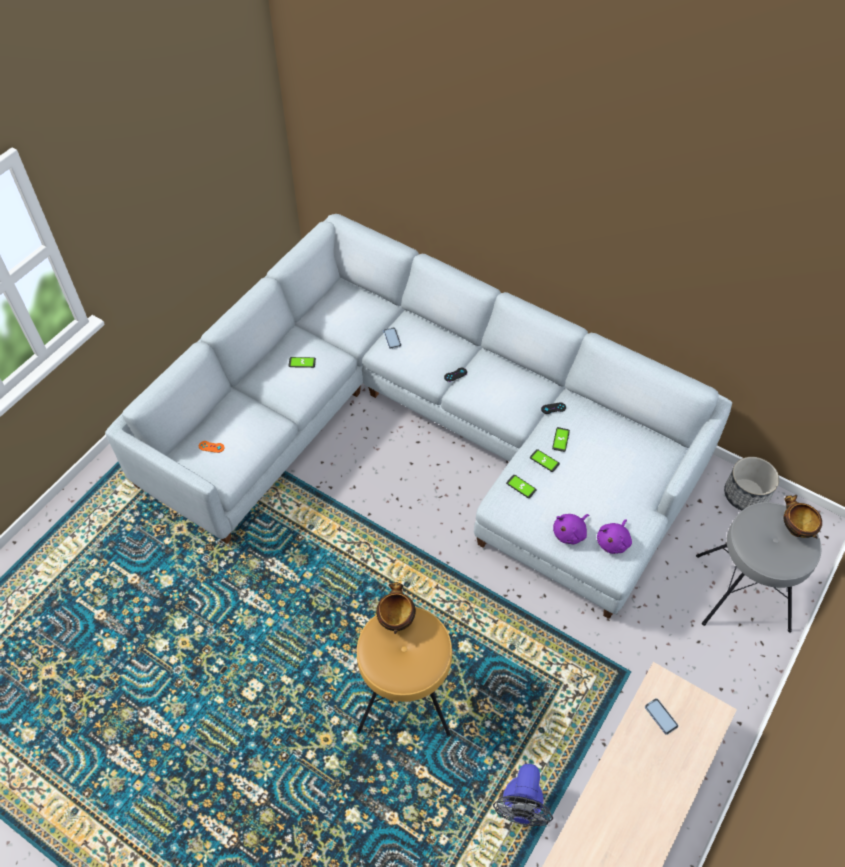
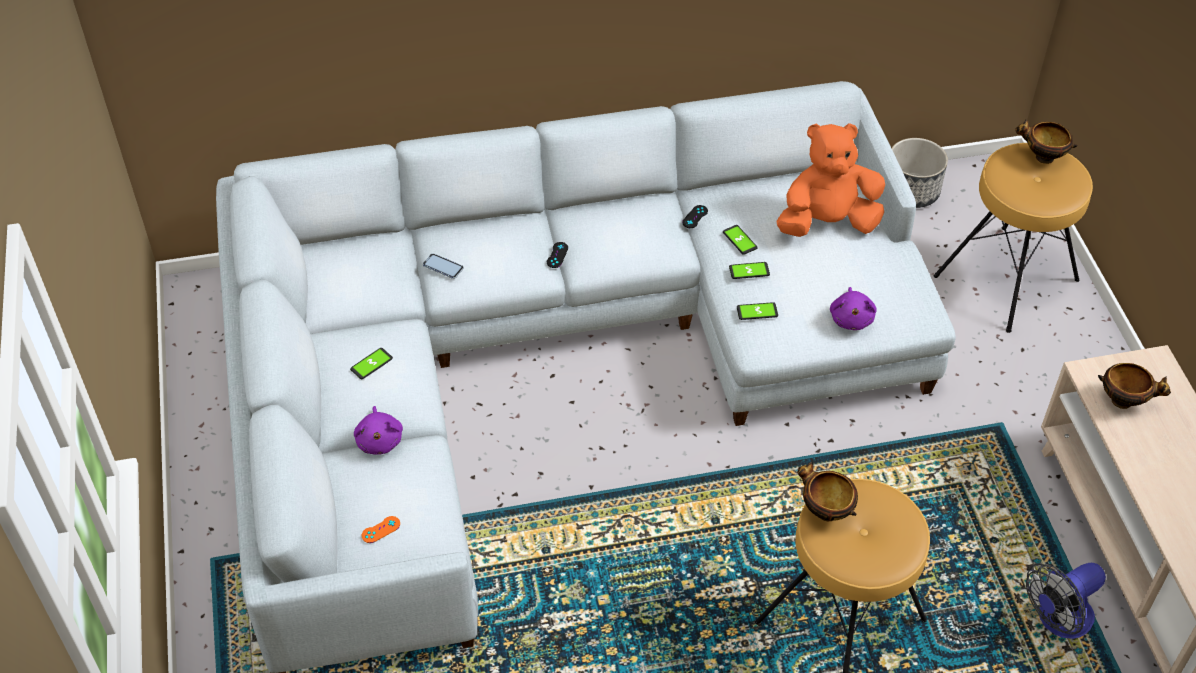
camera: 45 degrees left, 5 degrees down
fan [493,764,553,826] -> fan turned 90 degrees clockwise [1026,563,1106,639]
purple plush toy [597,519,632,554] -> purple plush toy moved to [354,406,403,455]
phone [645,698,678,735] -> bowl [1098,363,1171,409]
grey stool [696,502,822,633] -> brown stool [934,143,1093,333]
none -> orange plush toy [776,123,885,237]

